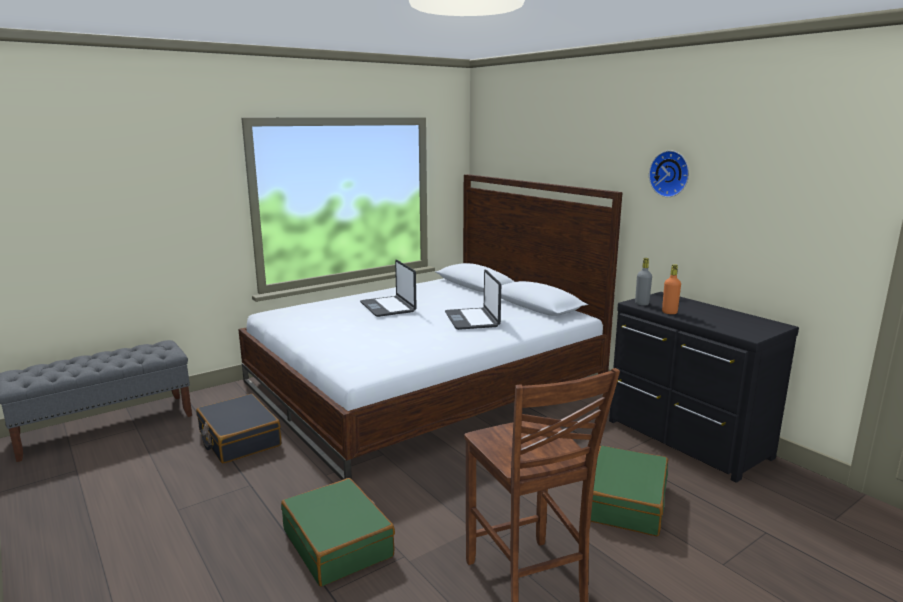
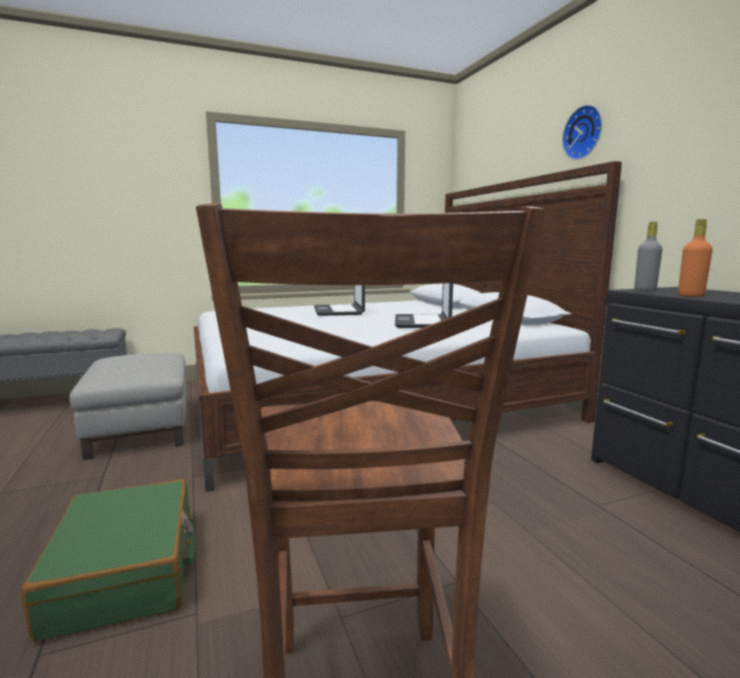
camera: 15 degrees right, 5 degrees down
black suitcase [196,394,281,464] -> grey ottoman [69,353,186,460]
green suitcase [591,446,668,536] -> none
wall clock [649,150,689,197] -> wall clock moved to [562,105,602,160]

